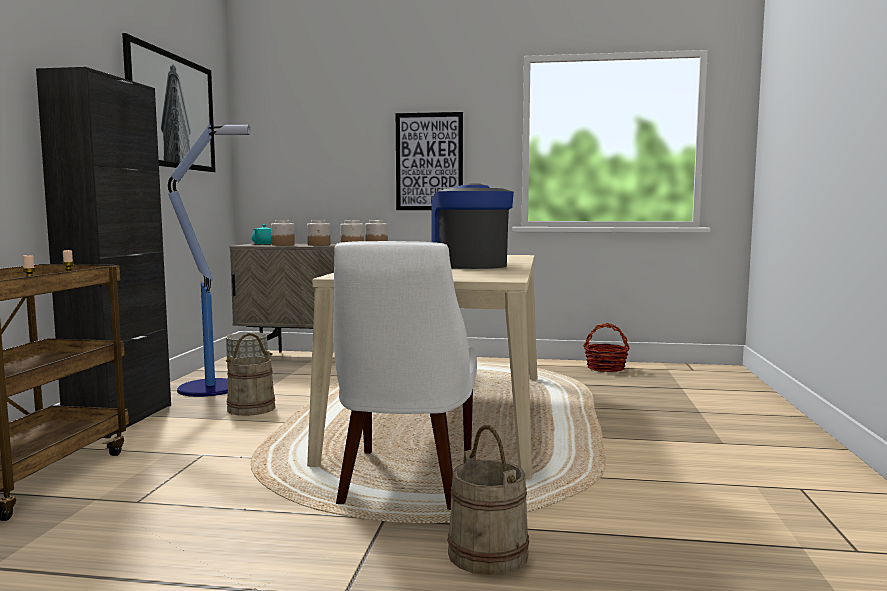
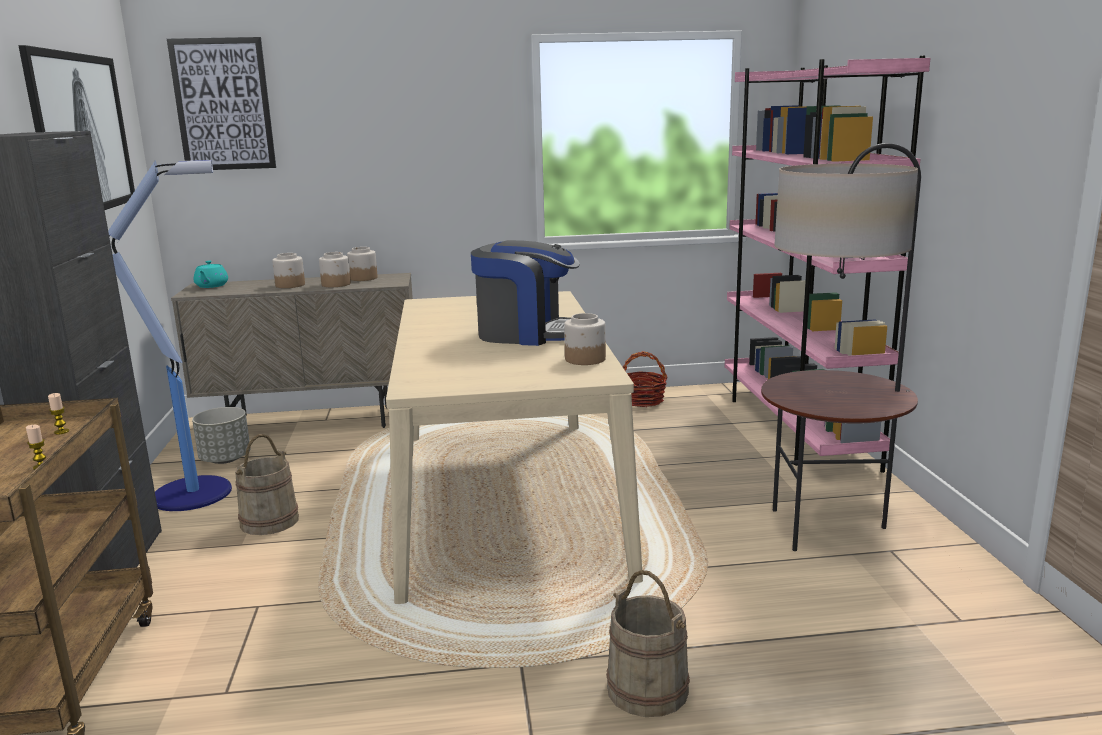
camera: 15 degrees left, 10 degrees up
jar [271,220,295,246] -> jar moved to [564,313,606,365]
white chair [333,241,477,510] -> none
picture [396,112,463,210] -> picture moved to [167,37,276,170]
coffee machine [431,183,514,269] -> coffee machine turned 135 degrees clockwise [471,240,580,346]
none -> pink bookcase [725,55,931,473]
none -> floor lamp [761,143,921,551]

